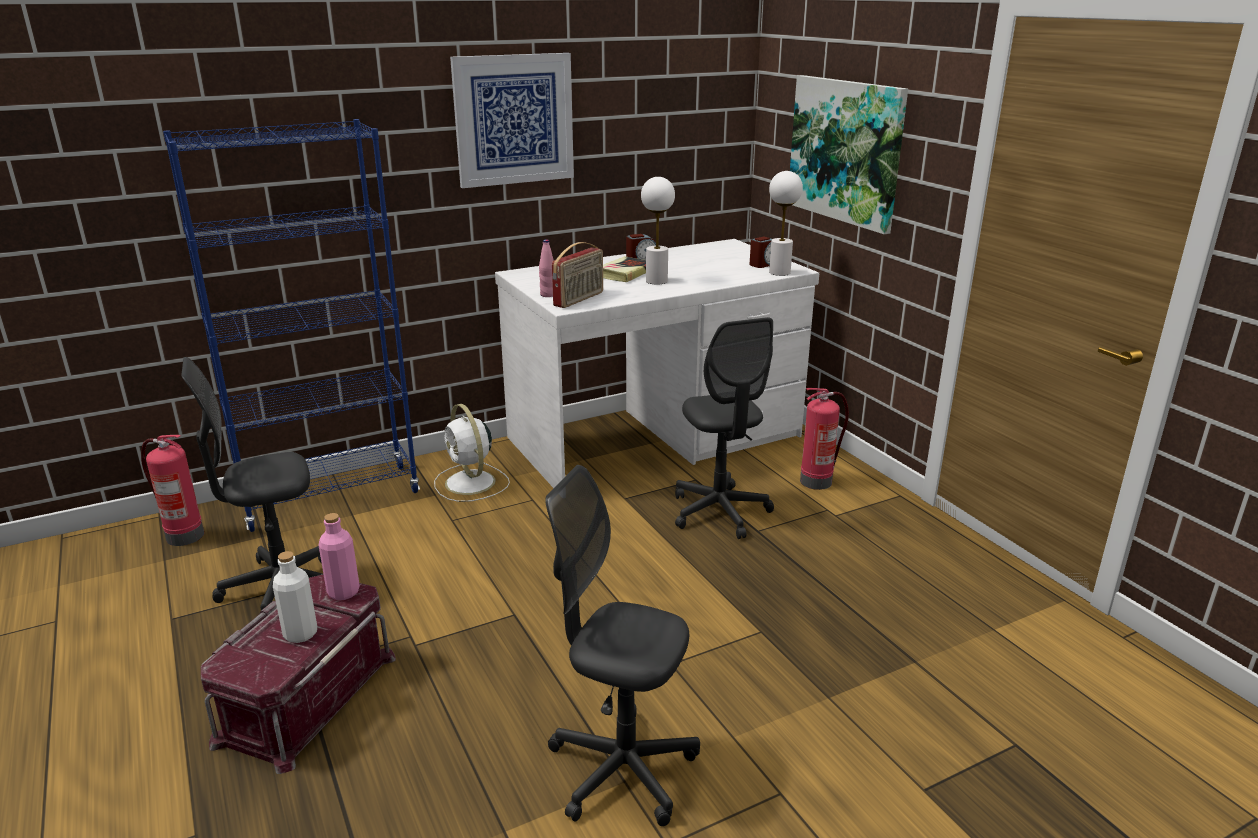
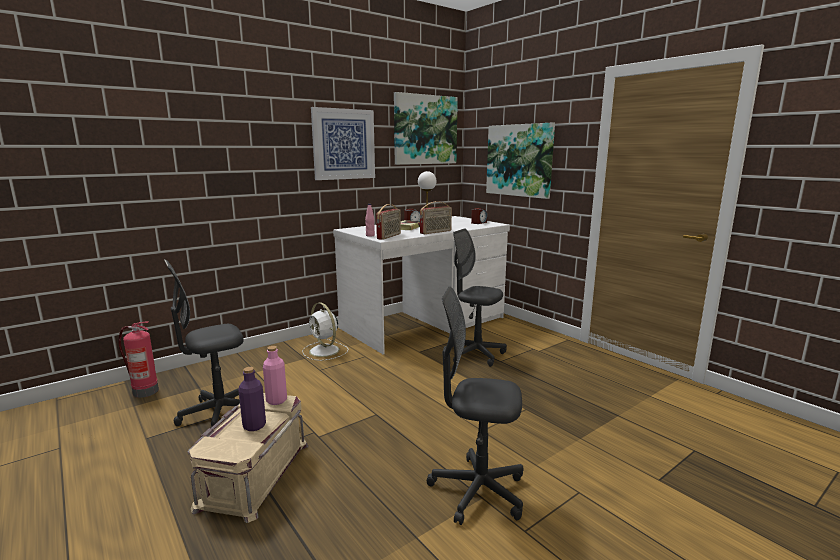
camera: 10 degrees left, 10 degrees down
blue bookcase [163,119,420,532] -> none
red storage box [201,574,396,774] -> beige storage box [187,393,309,523]
white bottle [273,551,317,643] -> purple bottle [238,367,266,431]
grey office chair [675,317,774,539] -> grey office chair turned 150 degrees clockwise [453,229,507,367]
white table lamp [769,171,803,276] -> none
fire extinguisher [800,388,849,490] -> none
none -> picture [394,92,458,165]
none -> radio [420,201,452,234]

